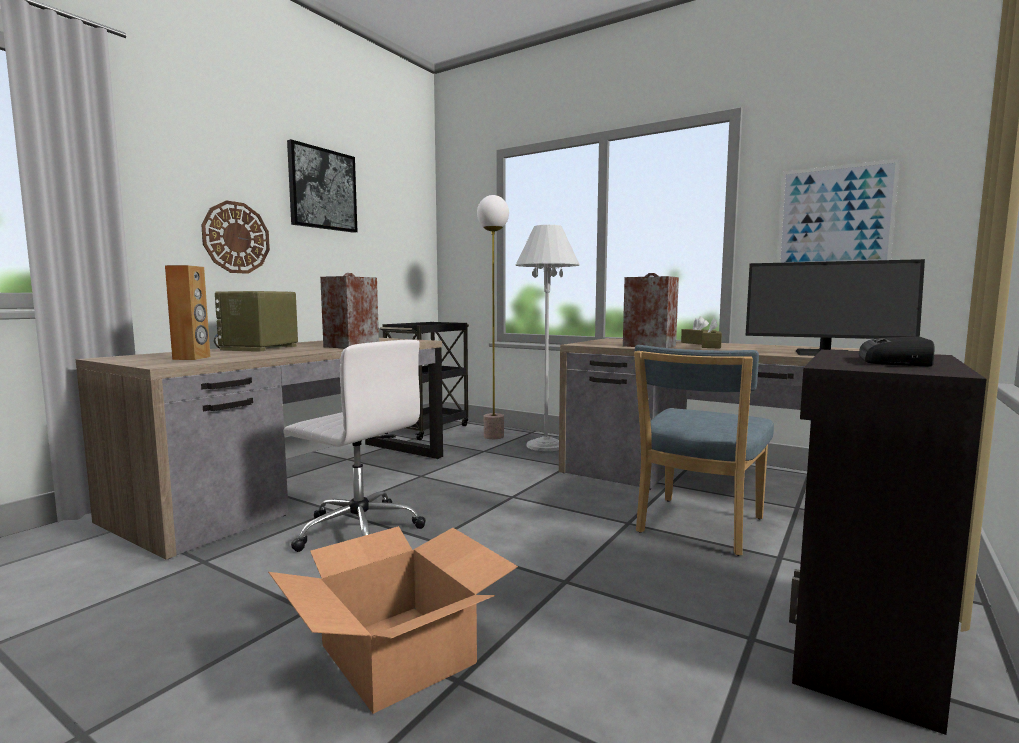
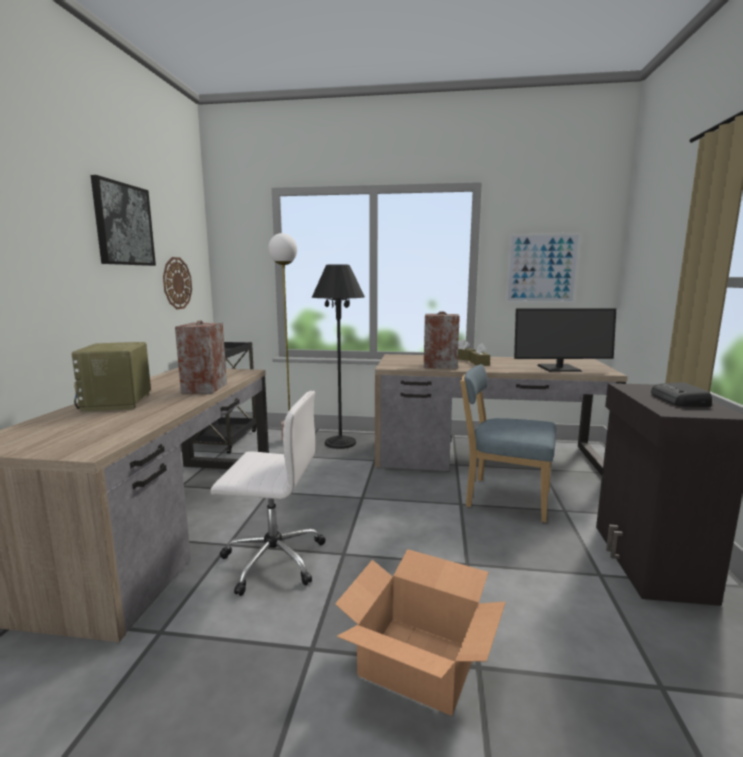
camera: 25 degrees left, 5 degrees up
brown speaker [165,265,210,360] -> none
wall clock [201,200,270,274] -> wall clock moved to [163,257,192,309]
white floor lamp [515,225,580,451] -> black floor lamp [312,264,365,449]
blue chair [634,345,774,556] -> blue chair turned 105 degrees clockwise [460,364,556,522]

